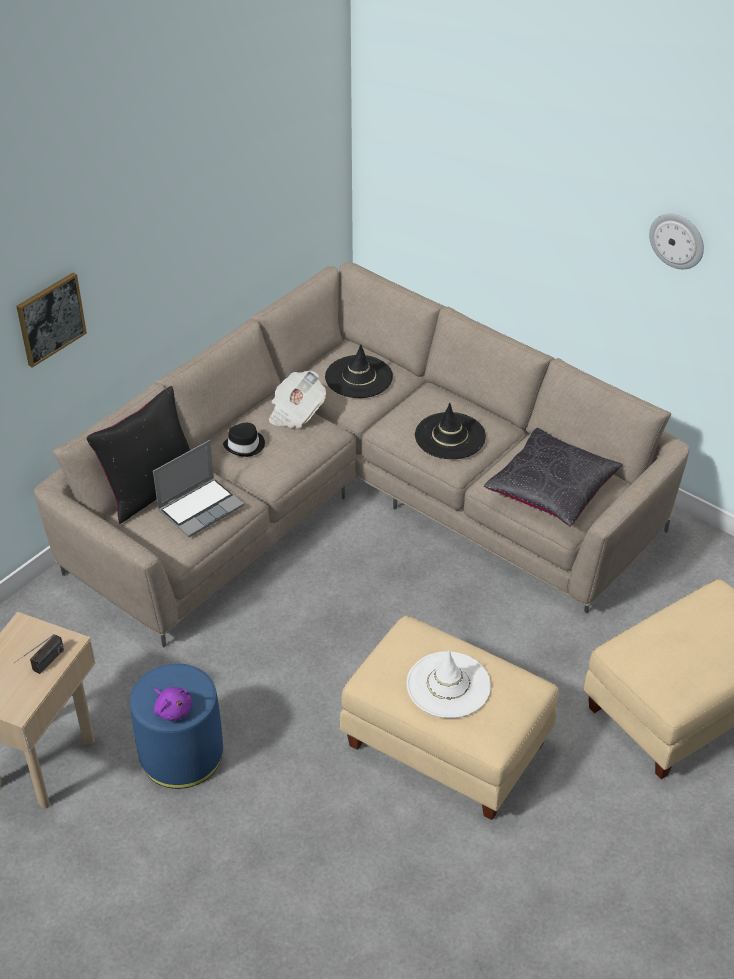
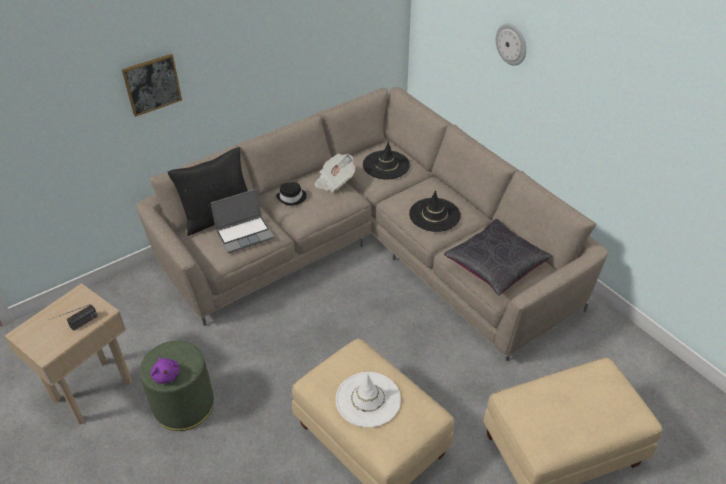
camera: 15 degrees right, 0 degrees up
blue ottoman [130,663,223,789] -> green ottoman [140,340,214,431]
wall clock [649,213,704,269] -> wall clock moved to [496,23,526,66]

